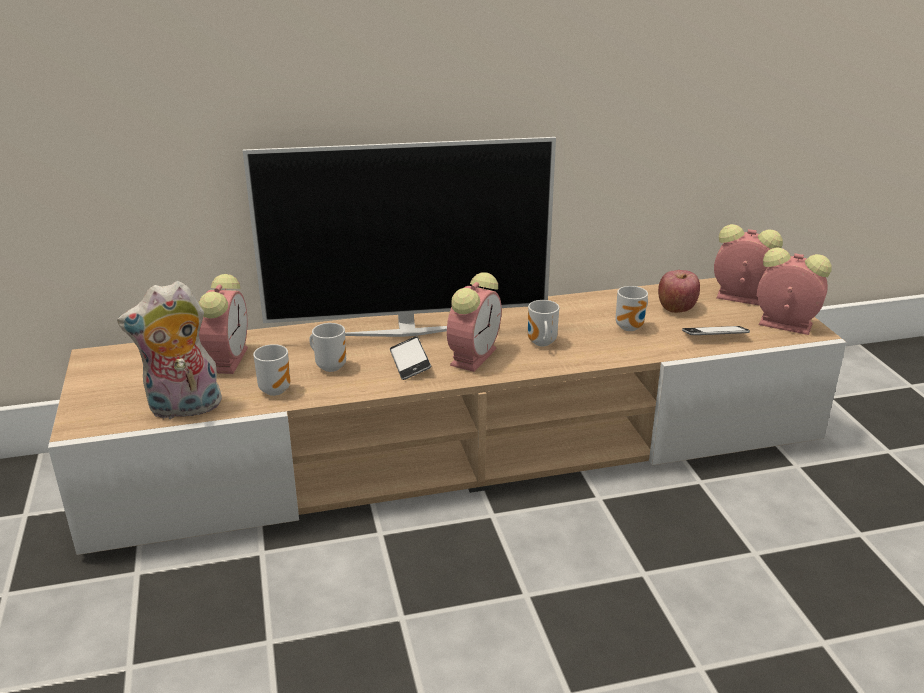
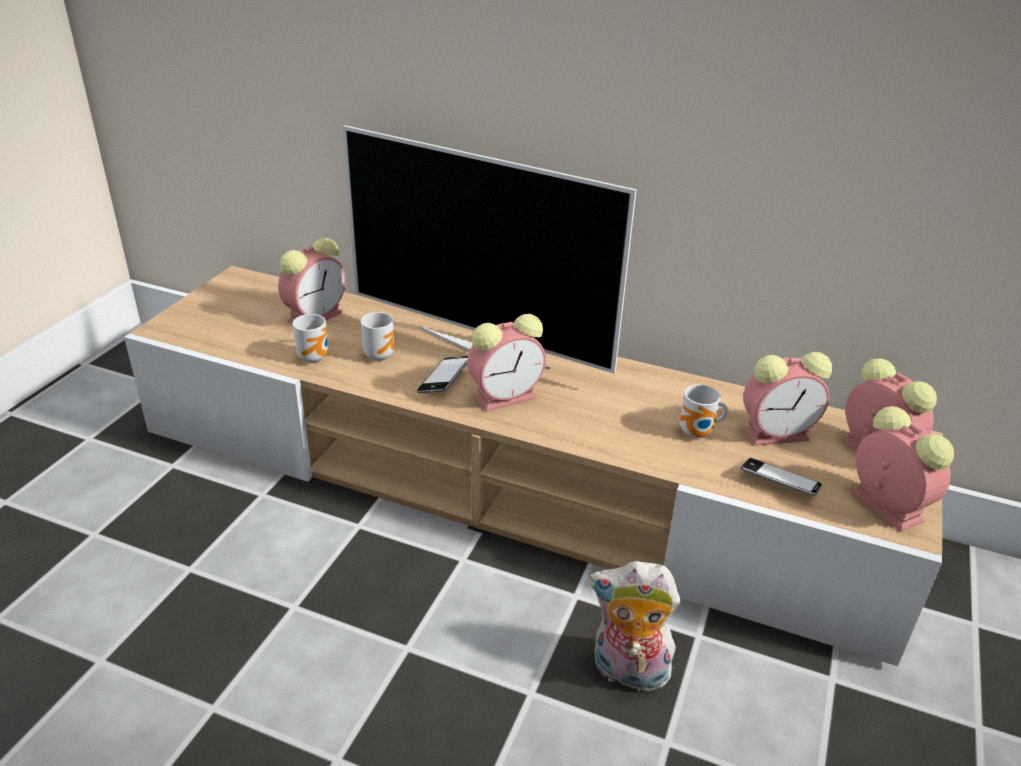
camera: 35 degrees right, 5 degrees up
plush toy [117,281,224,420] -> plush toy moved to [589,561,680,692]
mug [528,300,559,346] -> none
apple [658,270,700,313] -> alarm clock [743,352,832,446]

